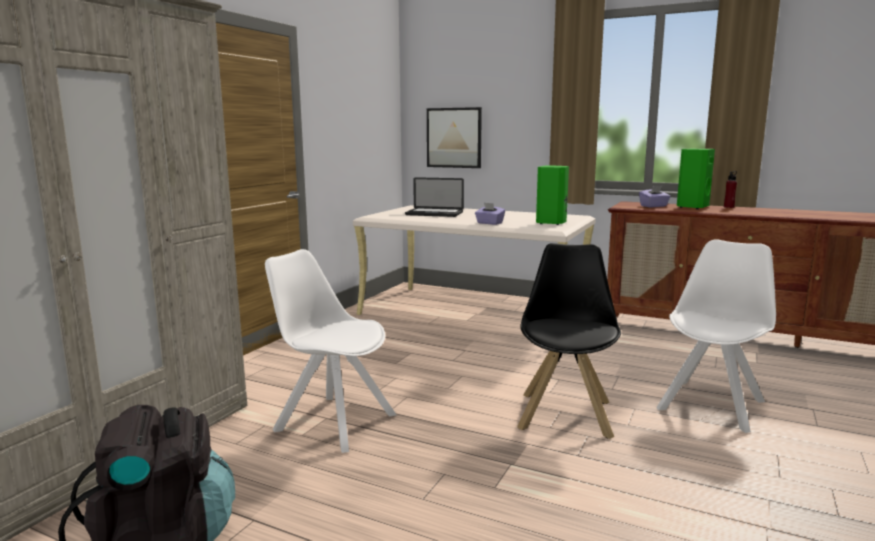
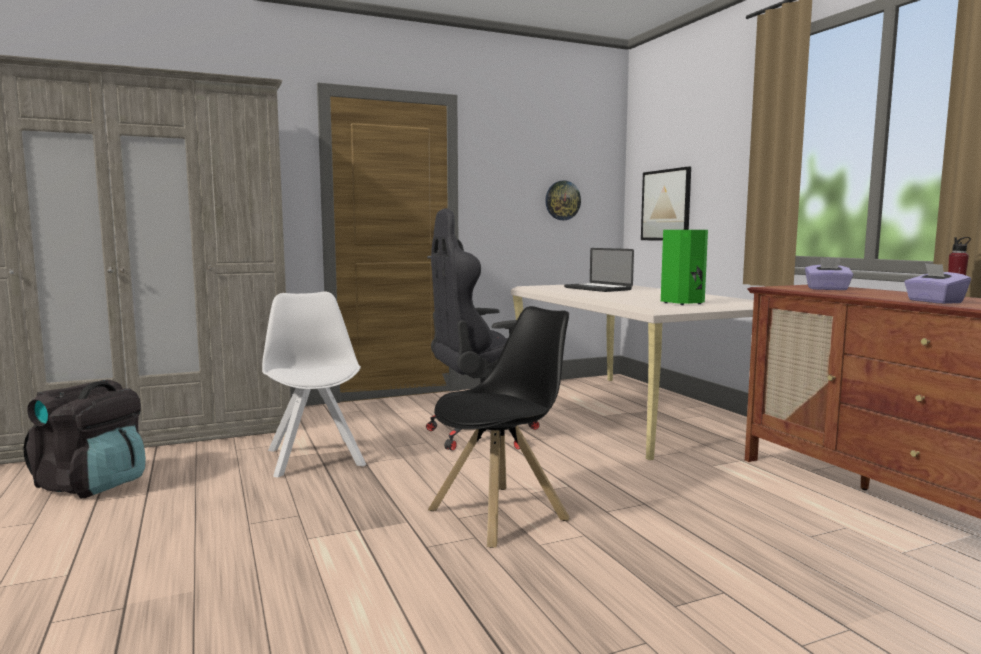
camera: 40 degrees right, 5 degrees down
purple tissue box [475,203,505,225] -> purple tissue box moved to [904,263,971,304]
white chair [656,239,776,433] -> none
green speaker [677,149,715,209] -> none
none -> black office chair [426,208,540,451]
none -> wall clock [545,181,581,220]

